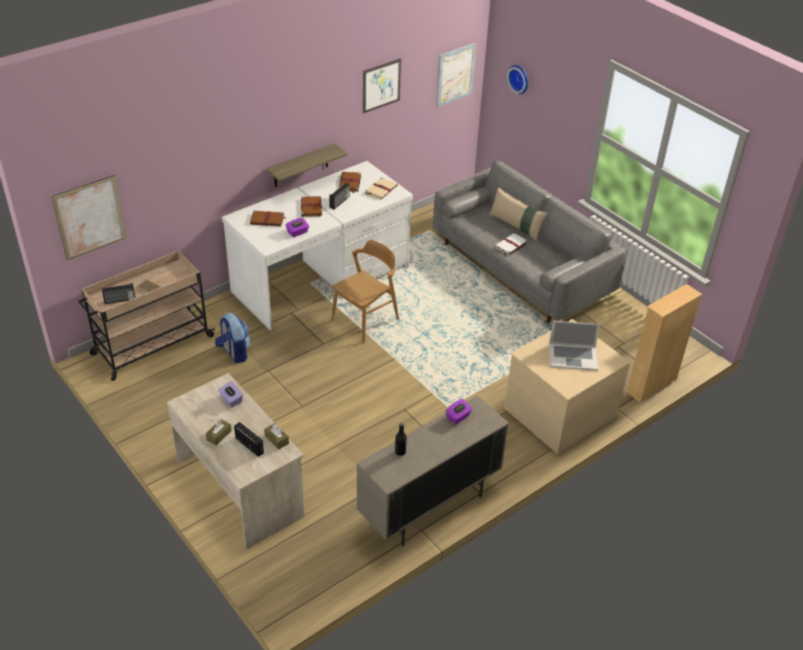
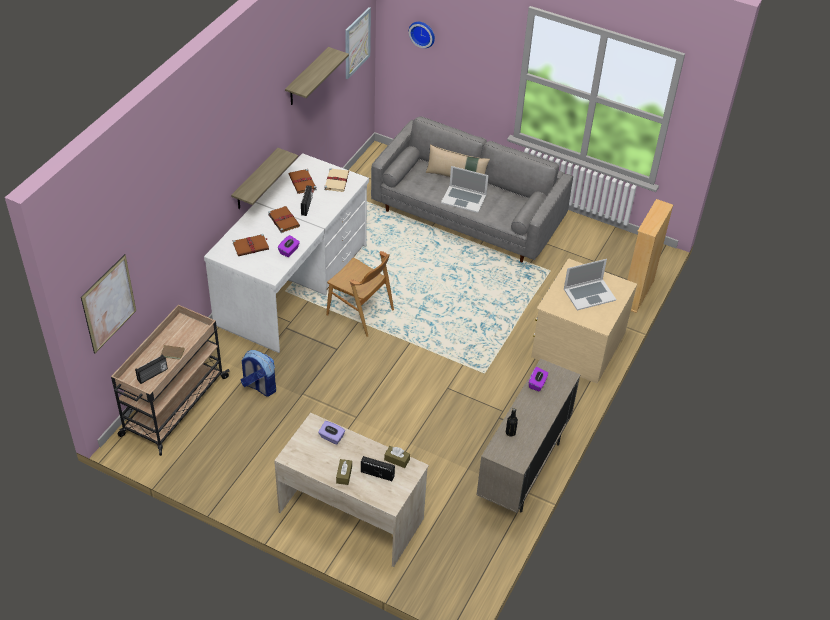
camera: 25 degrees left, 5 degrees up
brown chair [331,240,399,343] -> brown chair turned 105 degrees clockwise [326,251,394,337]
picture [363,58,401,114] -> shelf [285,47,349,105]
white book [495,233,528,256] -> laptop [441,166,489,213]

